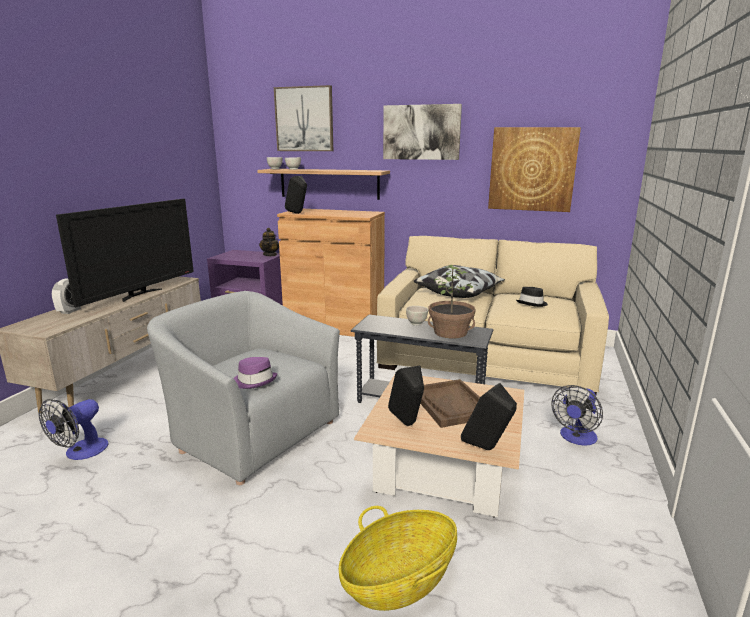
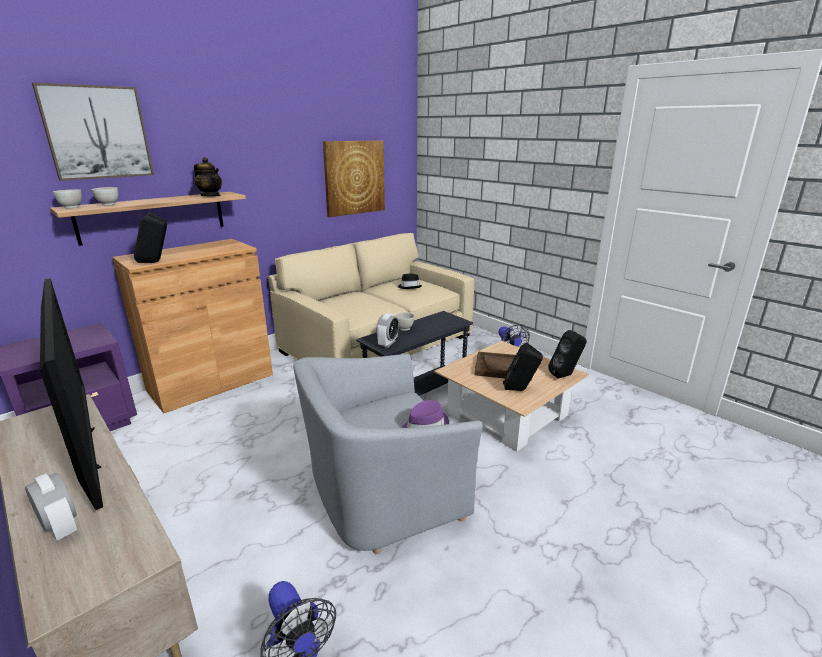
camera: 60 degrees left, 5 degrees up
teapot [259,228,279,256] -> teapot moved to [194,157,222,196]
basket [339,506,457,611] -> none
picture [383,104,462,160] -> none
pillow [414,265,505,298] -> none
potted plant [428,265,476,338] -> none
none -> alarm clock [376,313,399,348]

